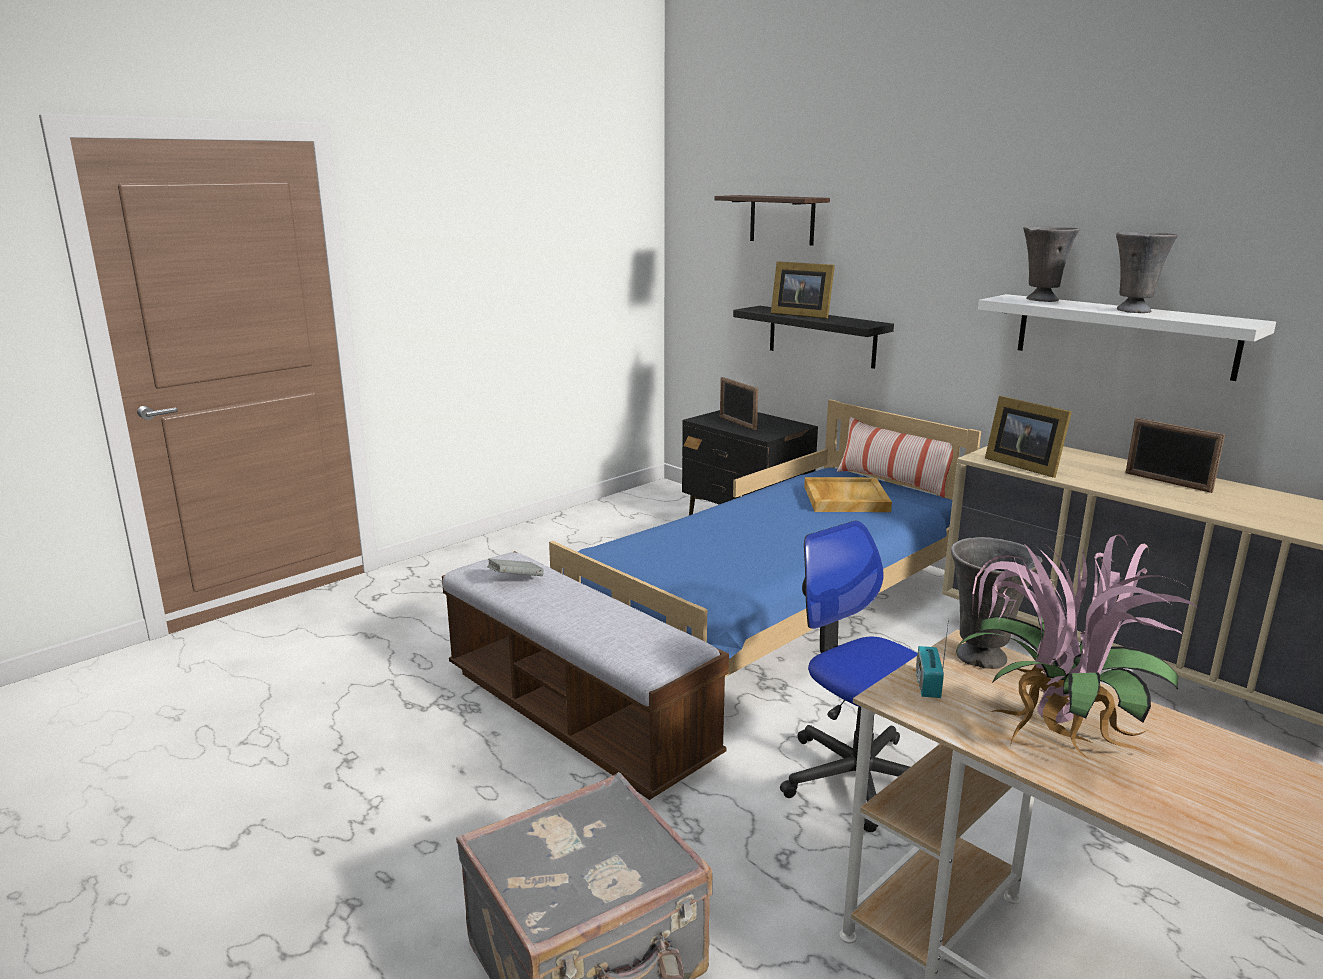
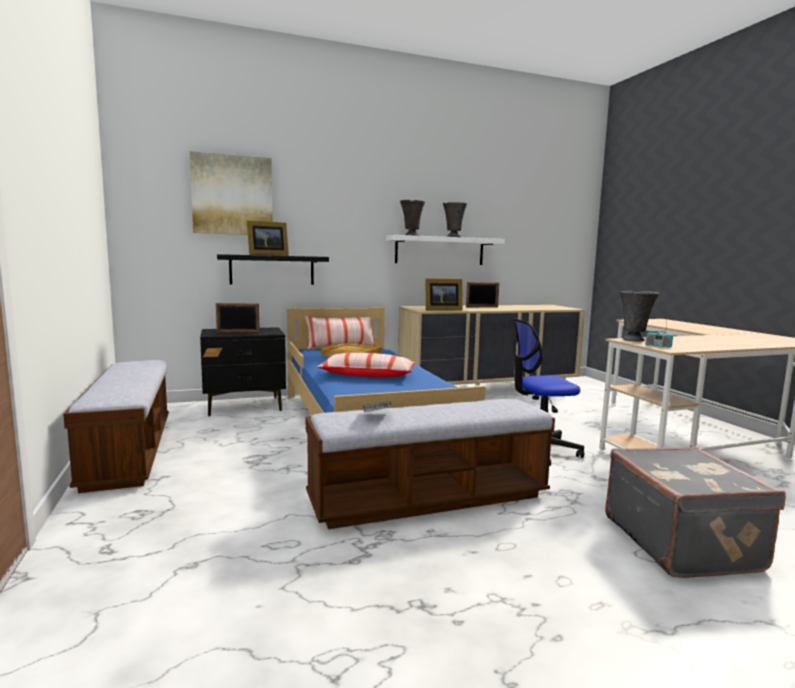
camera: 65 degrees left, 10 degrees down
shelf [714,195,830,246] -> picture [190,151,273,235]
potted plant [956,534,1198,760] -> none
none -> bench [63,360,169,493]
none -> pillow [317,353,415,378]

